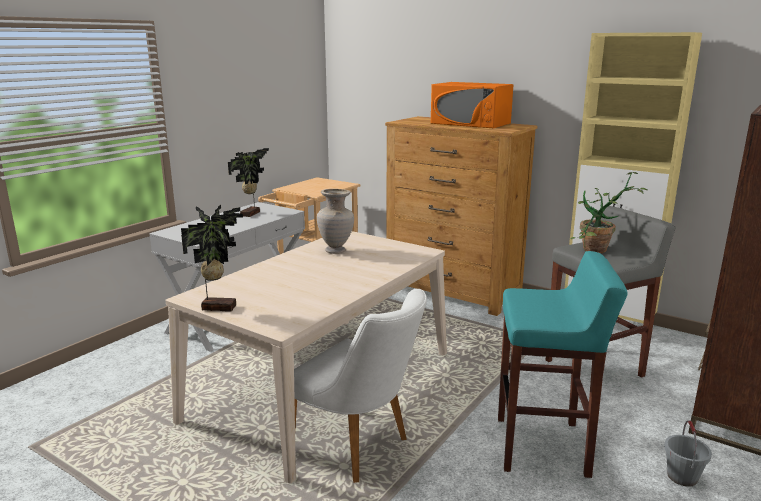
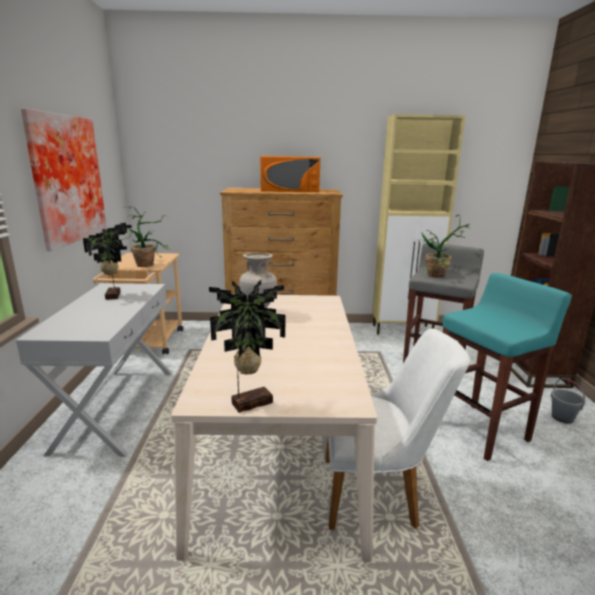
camera: 35 degrees left, 0 degrees up
none -> picture [21,108,107,252]
none -> potted plant [122,206,170,267]

